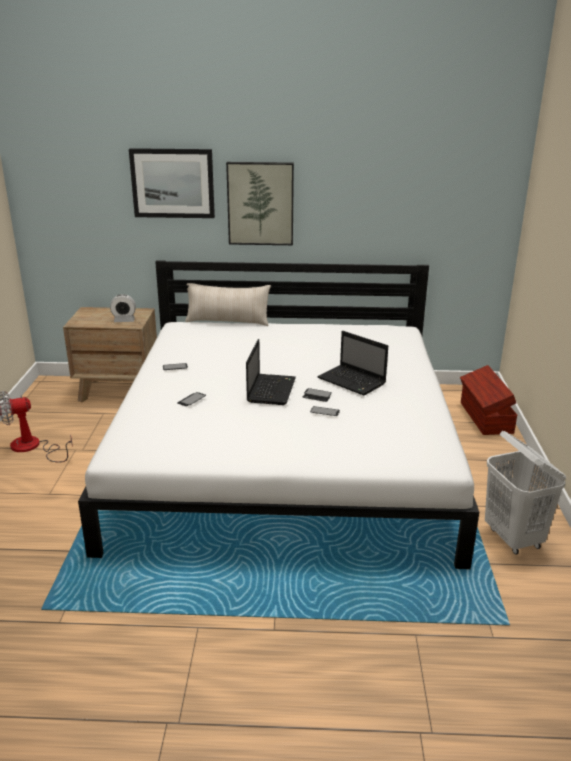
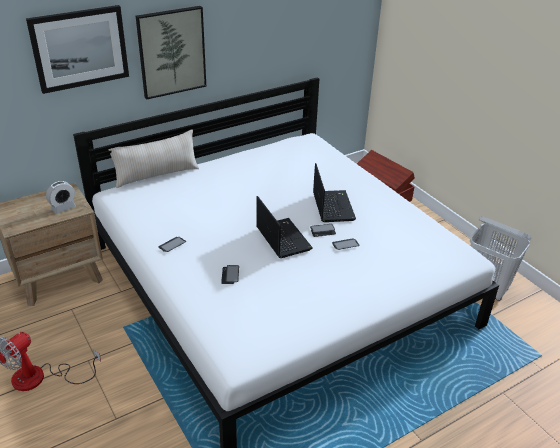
camera: 35 degrees left, 10 degrees up
laptop [317,331,388,396] -> laptop turned 105 degrees counterclockwise [313,163,356,222]

